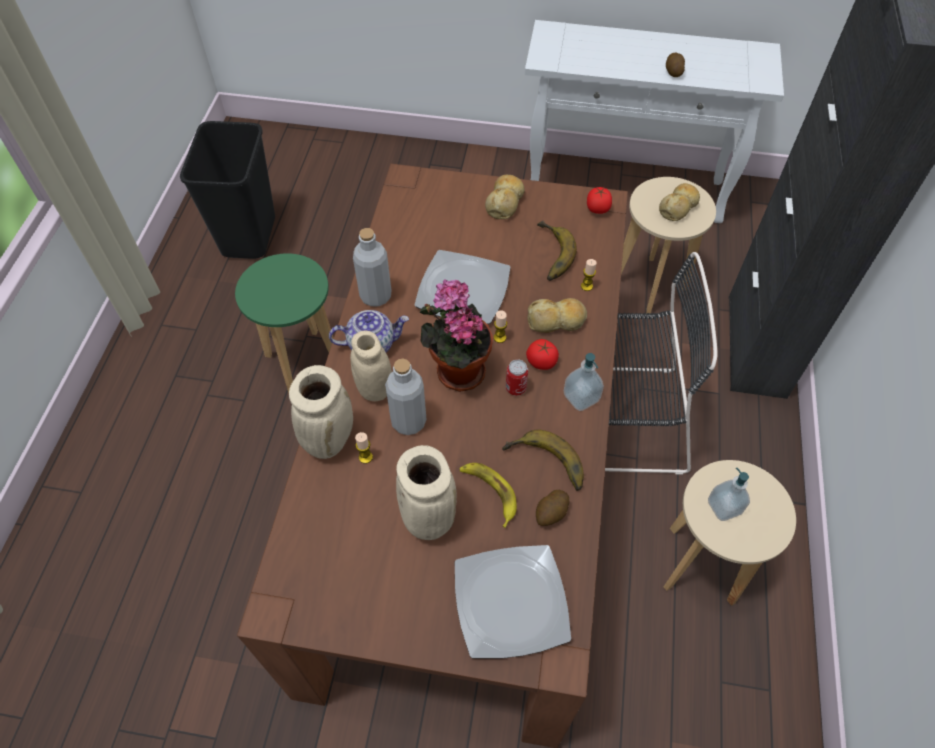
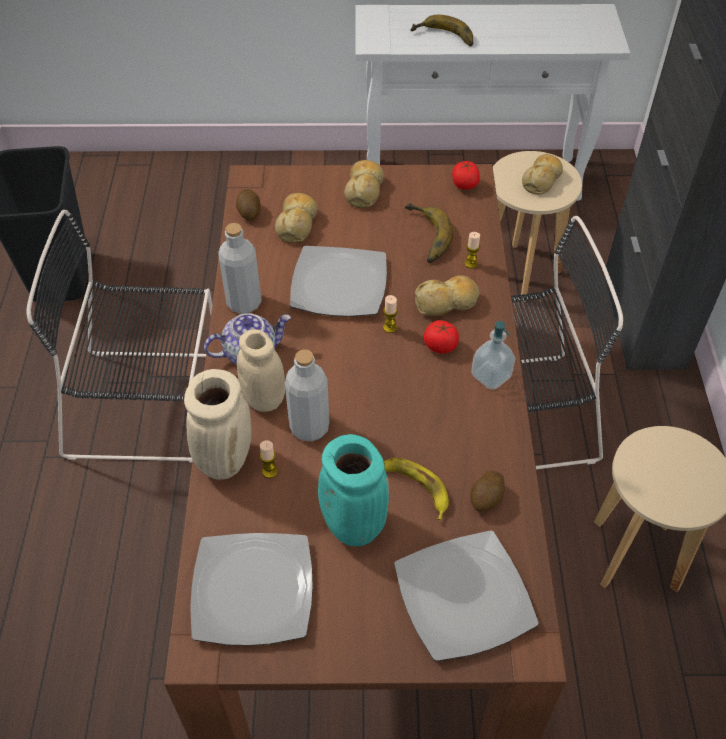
camera: 10 degrees left, 5 degrees down
green stool [235,253,334,393] -> black chair [26,210,212,463]
beige vase [396,445,457,540] -> turquoise vase [318,434,390,546]
potted plant [420,279,493,392] -> none
banana [502,429,584,491] -> banana moved to [410,15,473,46]
can [506,359,528,396] -> none
potato [666,52,685,77] -> potato moved to [236,189,261,220]
soap dispenser [708,468,750,521] -> none
none -> plate [190,533,313,646]
none -> bread [275,193,318,243]

